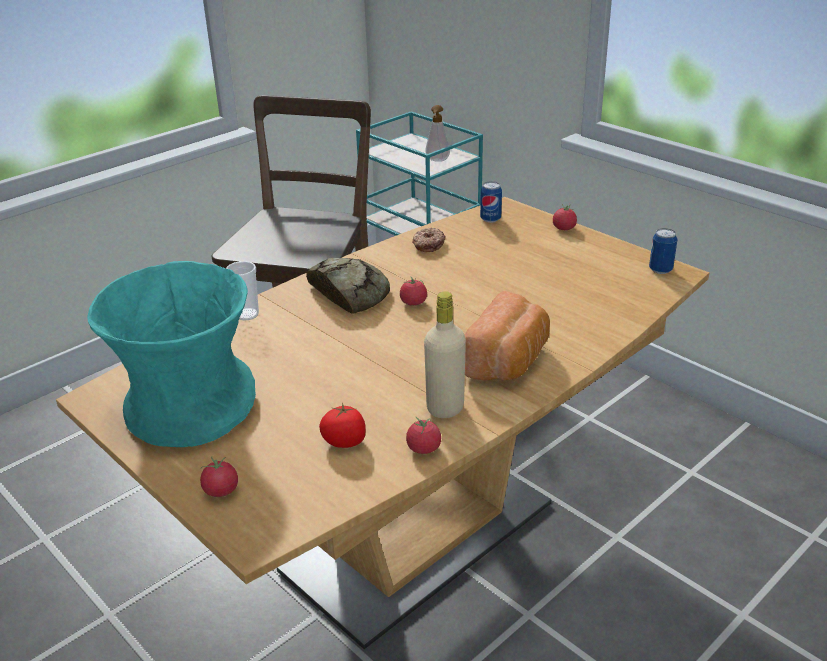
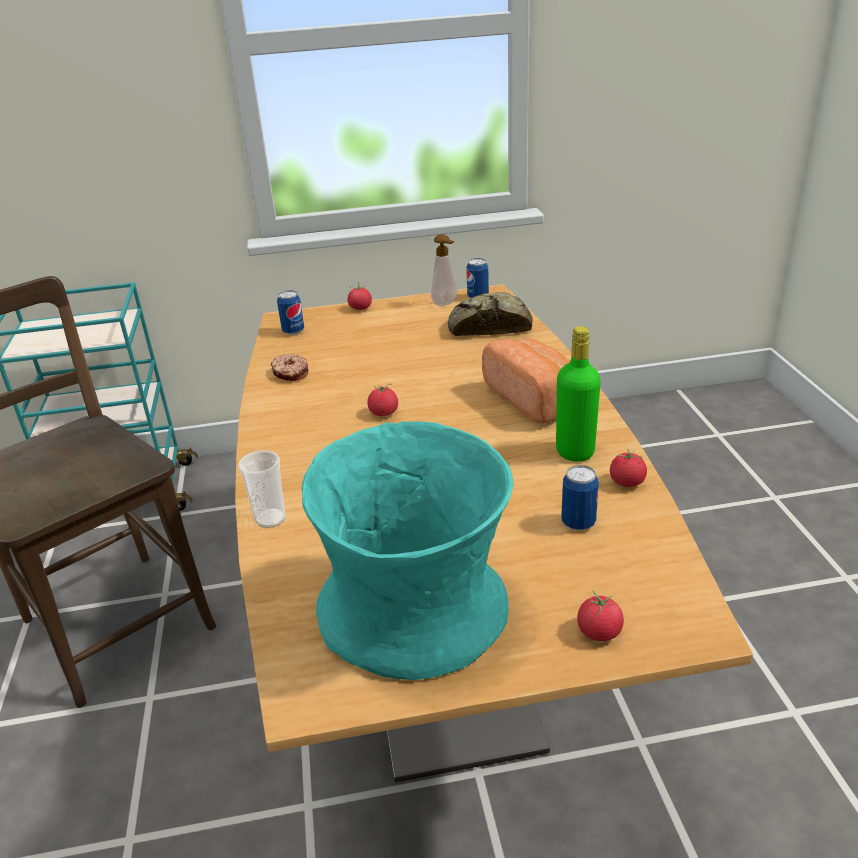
camera: 55 degrees left, 0 degrees up
bread [306,258,390,314] -> bread moved to [448,292,533,336]
tomato [319,402,366,448] -> can [561,465,599,531]
beige bottle [424,291,466,418] -> green bottle [556,326,601,462]
soap dispenser [426,105,450,162] -> soap dispenser moved to [431,234,457,306]

